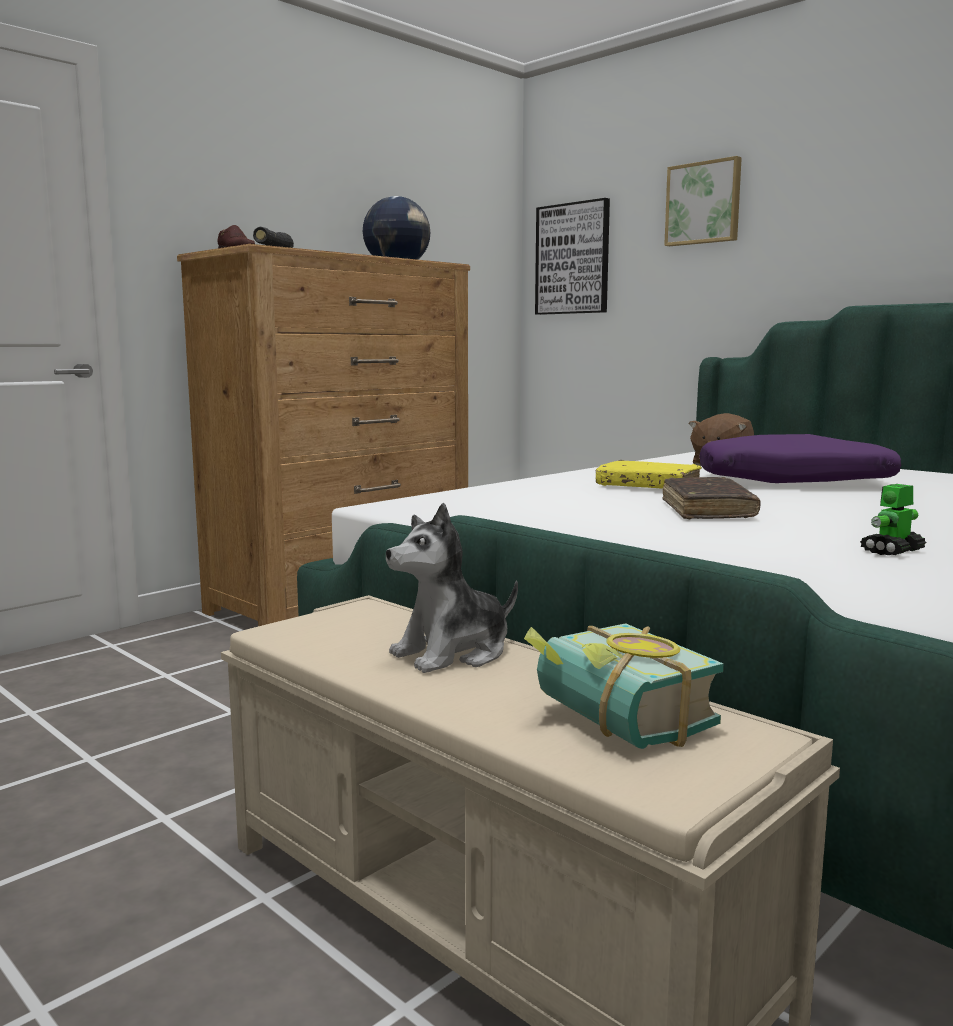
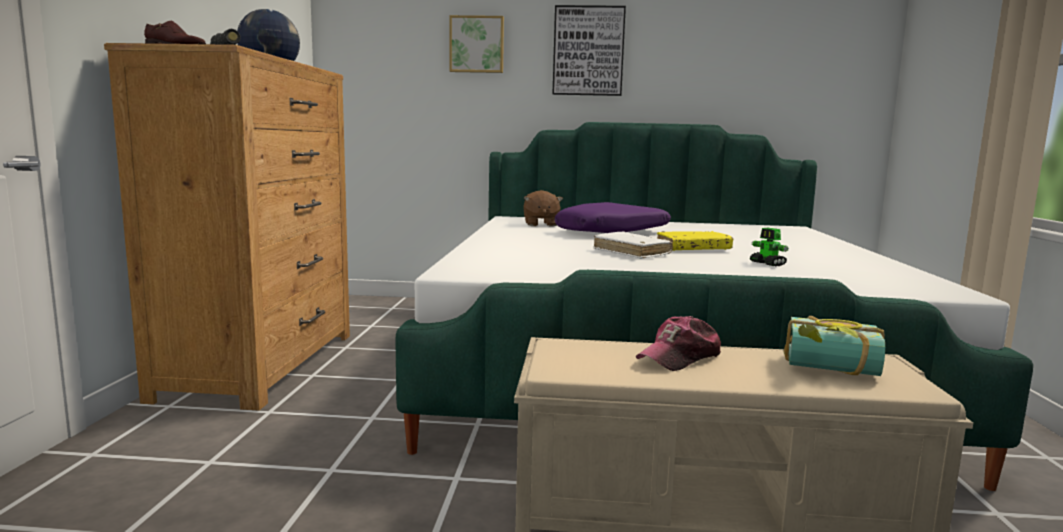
camera: 40 degrees left, 0 degrees up
plush toy [386,503,518,673] -> cap [636,316,721,371]
picture [535,198,610,315] -> picture moved to [553,5,626,96]
yellow book [596,460,702,489] -> yellow book moved to [657,231,733,251]
brown book [663,477,760,519] -> white book [593,231,673,259]
toy robot [860,484,927,555] -> toy robot turned 45 degrees counterclockwise [750,228,789,266]

